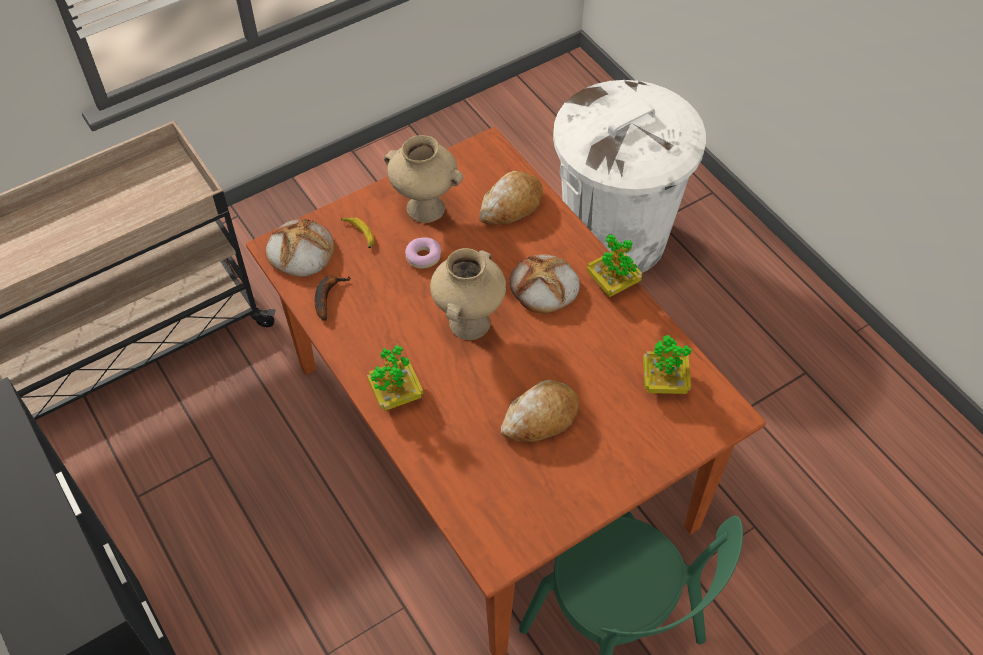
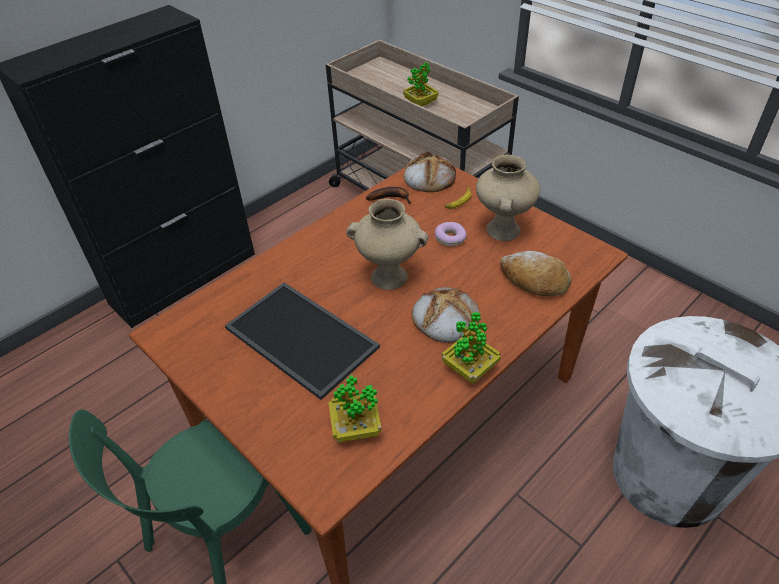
camera: 80 degrees right, 10 degrees down
potted plant [367,345,423,411] -> potted plant moved to [403,62,439,106]
bread [501,380,579,442] -> tray [225,282,380,400]

